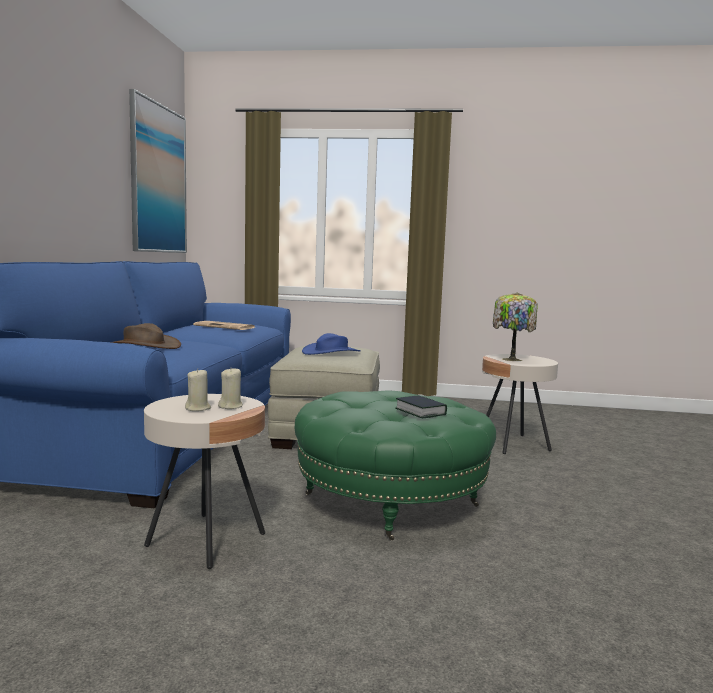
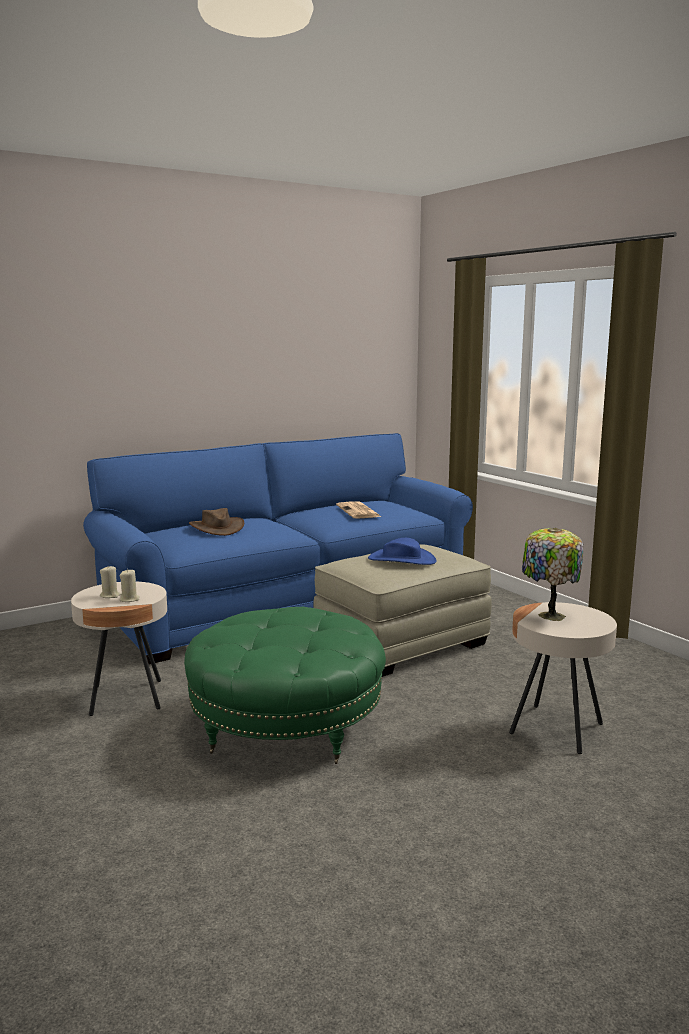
camera: 50 degrees right, 5 degrees up
picture [129,89,187,253] -> none
book [396,395,447,418] -> none

